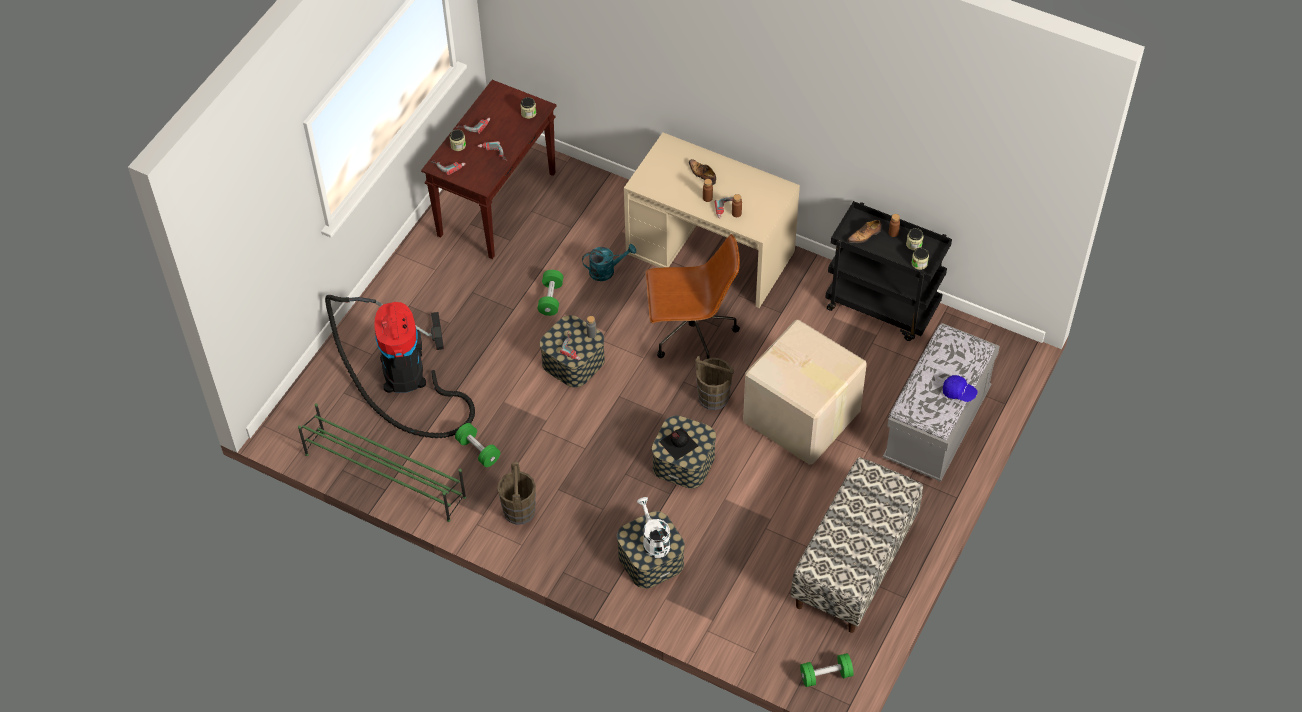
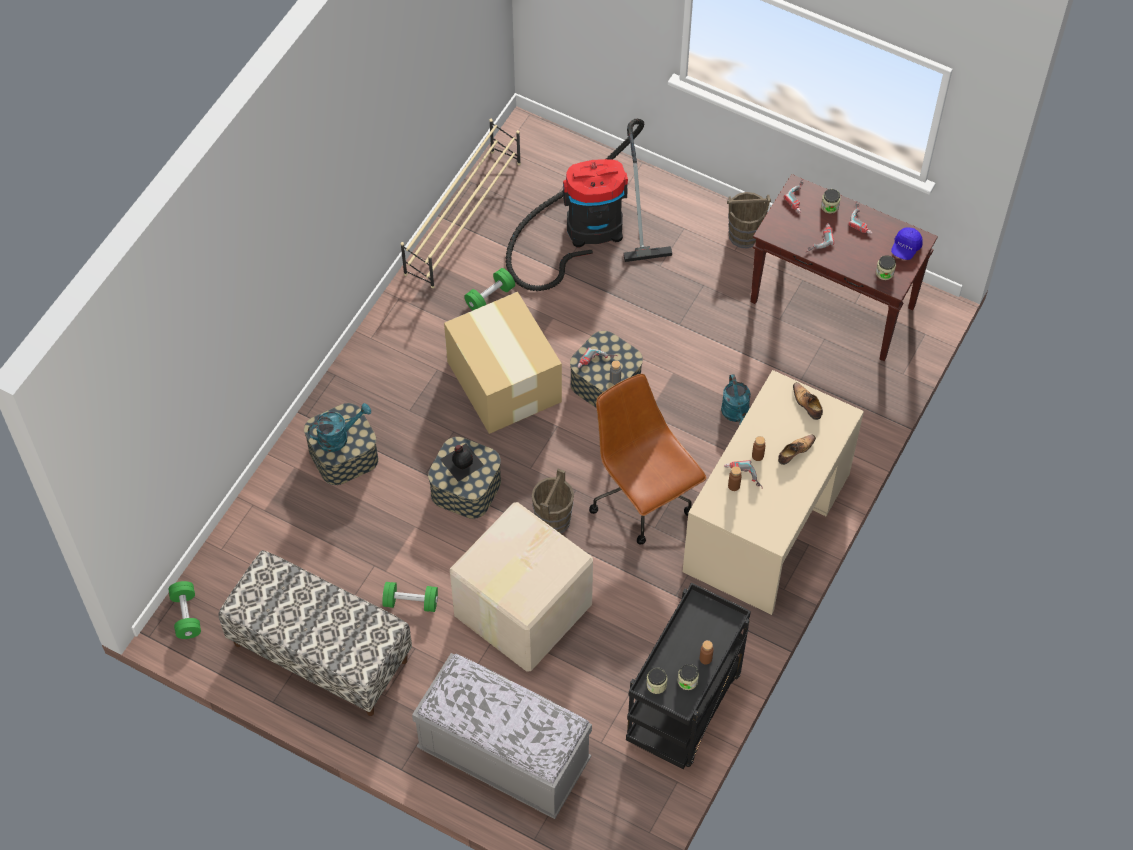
camera: 90 degrees right, 5 degrees up
green shoe rack [298,403,466,522] -> beige shoe rack [401,119,521,288]
brown bucket [497,462,536,525] -> brown bucket moved to [727,192,771,249]
green dumbbell [538,270,563,316] -> green dumbbell moved to [382,582,438,612]
white watering can [637,497,670,558] -> turquoise watering can [308,403,371,452]
brown office chair [646,234,740,359] -> brown office chair turned 150 degrees clockwise [589,374,707,545]
shoe [847,220,881,243] -> shoe moved to [793,382,823,420]
blue cap [943,375,978,402] -> blue cap moved to [891,227,923,260]
none -> cardboard box [444,292,562,434]

